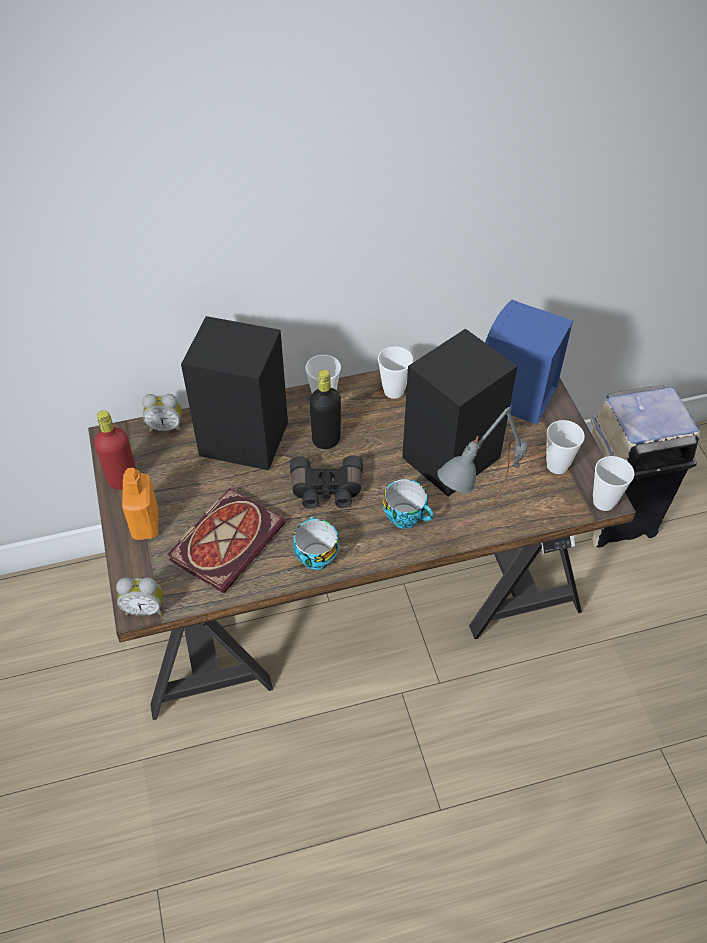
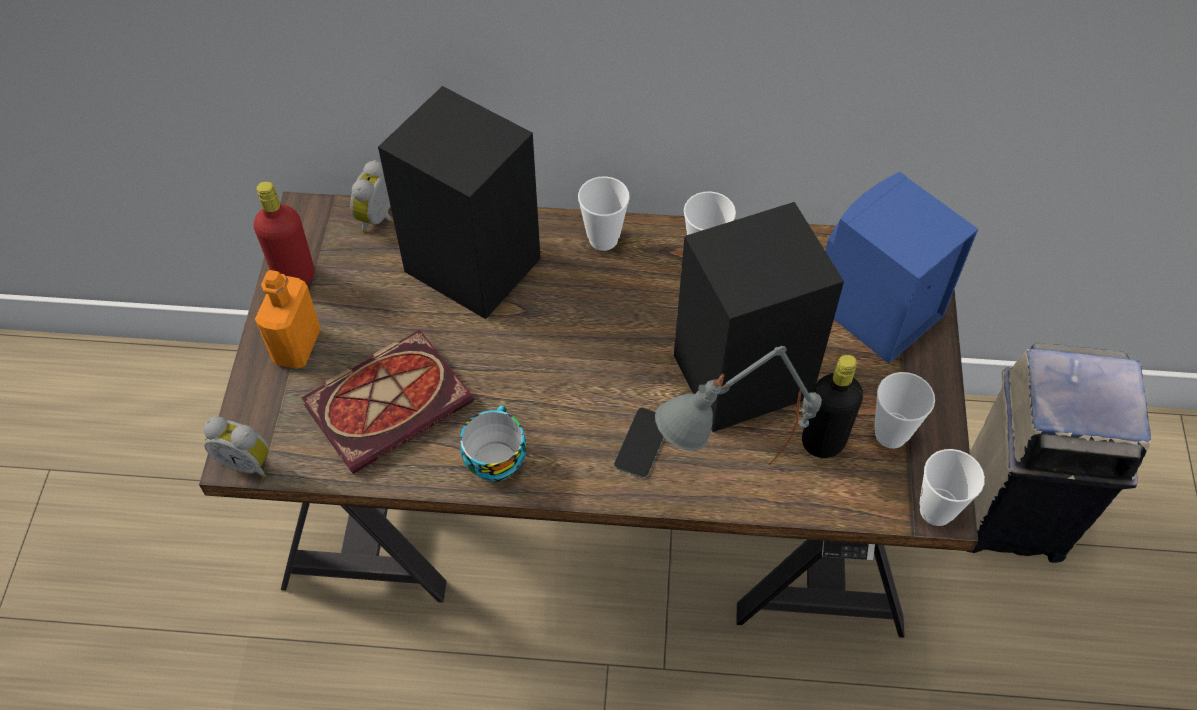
camera: 20 degrees right, 5 degrees up
alarm clock [142,394,182,432] -> alarm clock turned 90 degrees clockwise [350,160,394,233]
black binoculars [290,455,363,509] -> none
black bottle [309,370,341,449] -> black bottle moved to [802,355,863,458]
cup [383,479,434,529] -> phone [614,408,664,478]

